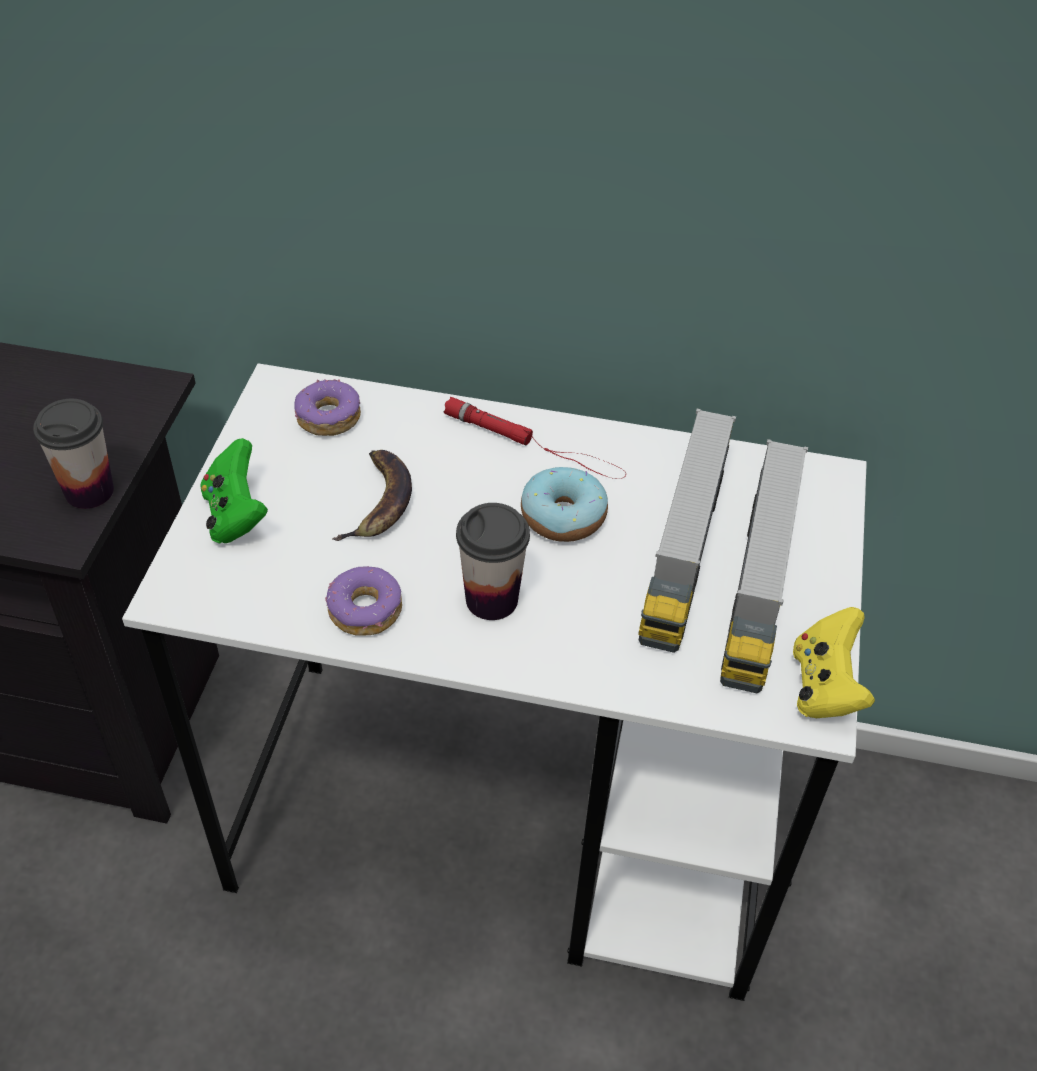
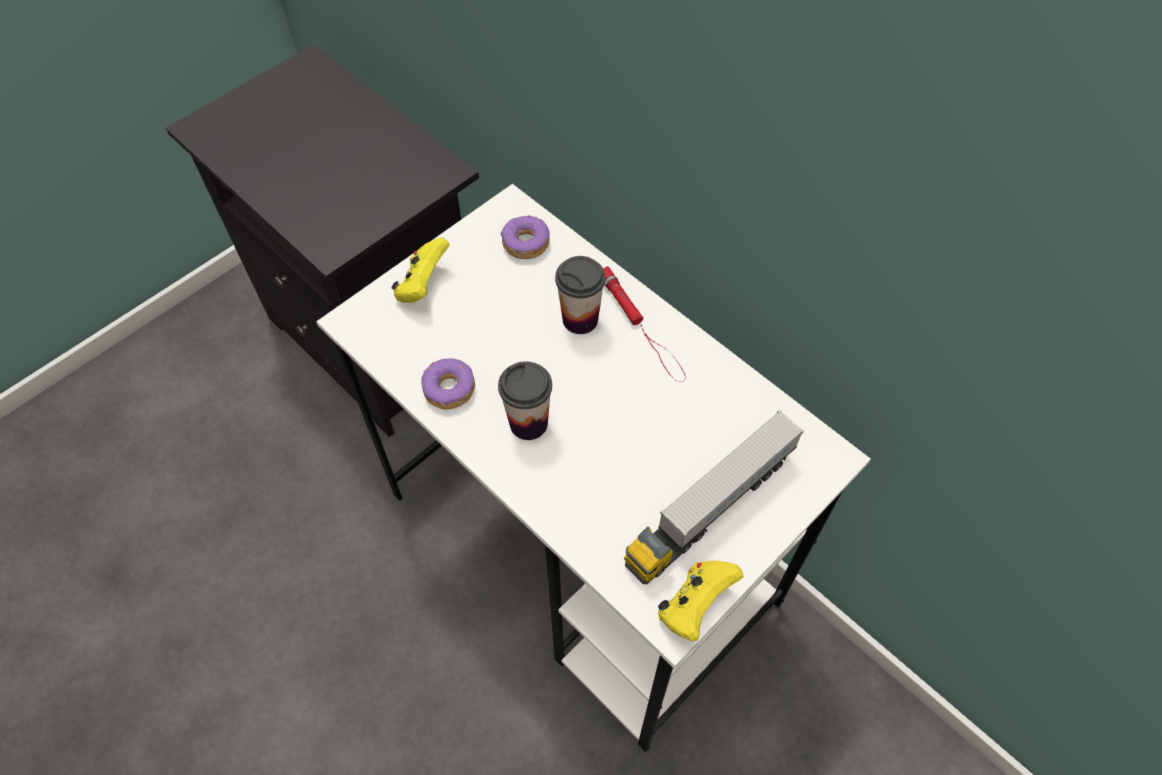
camera: 35 degrees right, 10 degrees up
cup [33,399,114,509] -> cup moved to [555,256,605,334]
green game controller [201,438,268,543] -> yellow game controller [392,237,450,303]
banana [333,450,412,541] -> none
donut [521,467,608,542] -> none
toy truck [638,409,736,653] -> none

